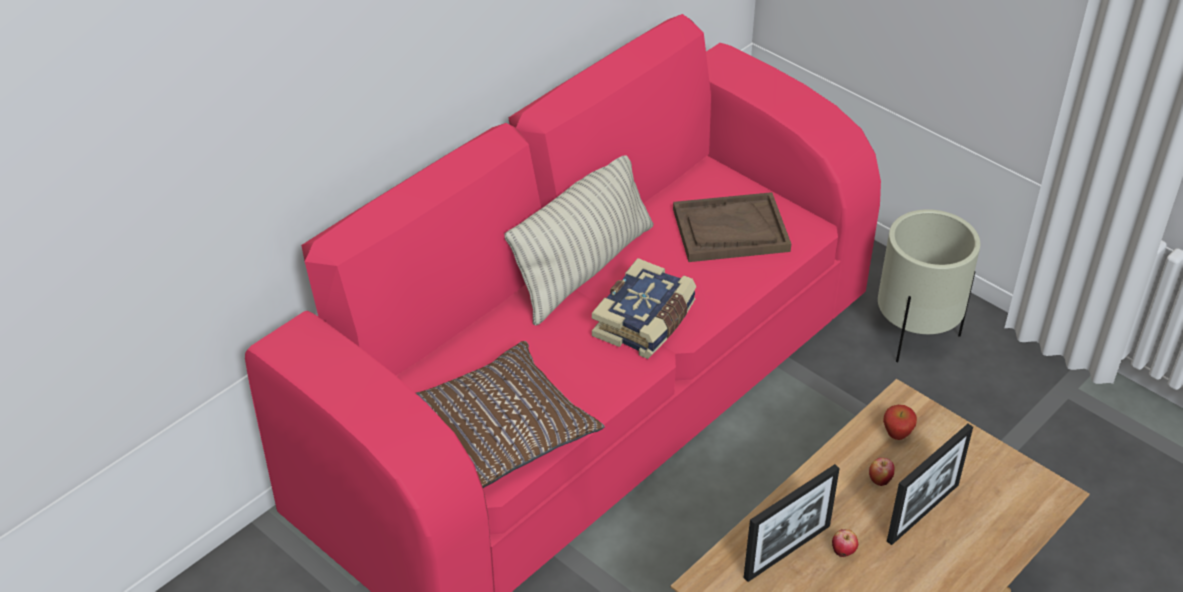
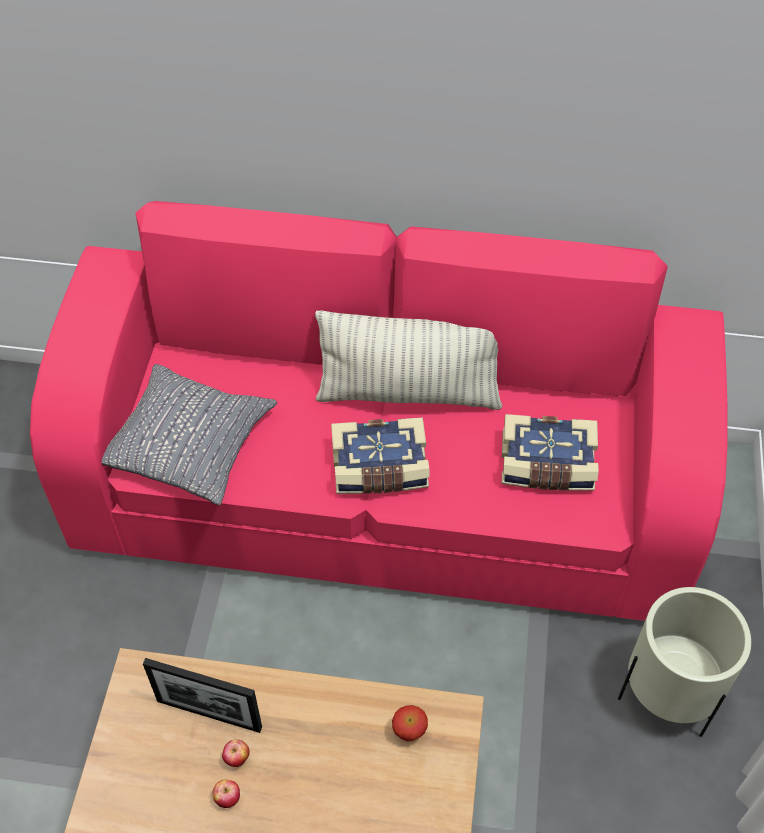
camera: 55 degrees right, 10 degrees up
brown pillow [416,341,605,488] -> grey pillow [102,364,277,505]
brown tray [673,192,791,262] -> book [501,414,599,491]
apple [869,458,894,486] -> apple moved to [212,780,240,808]
picture frame [887,424,973,545] -> none

